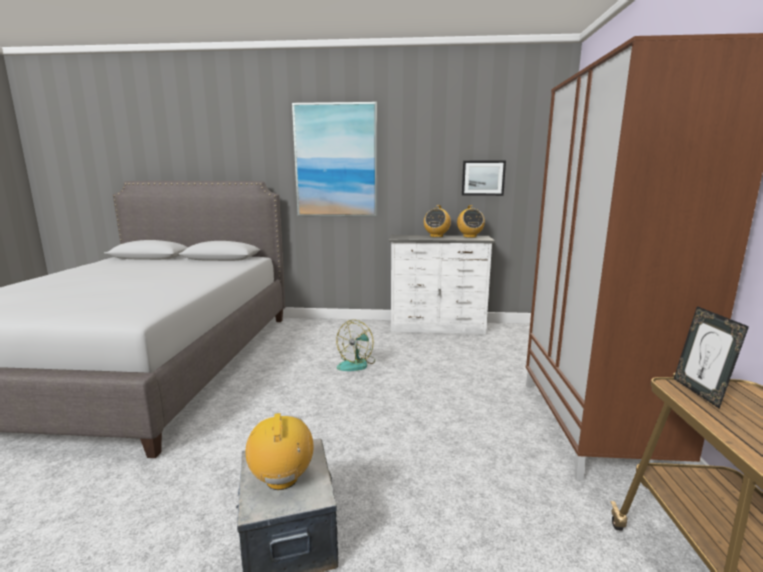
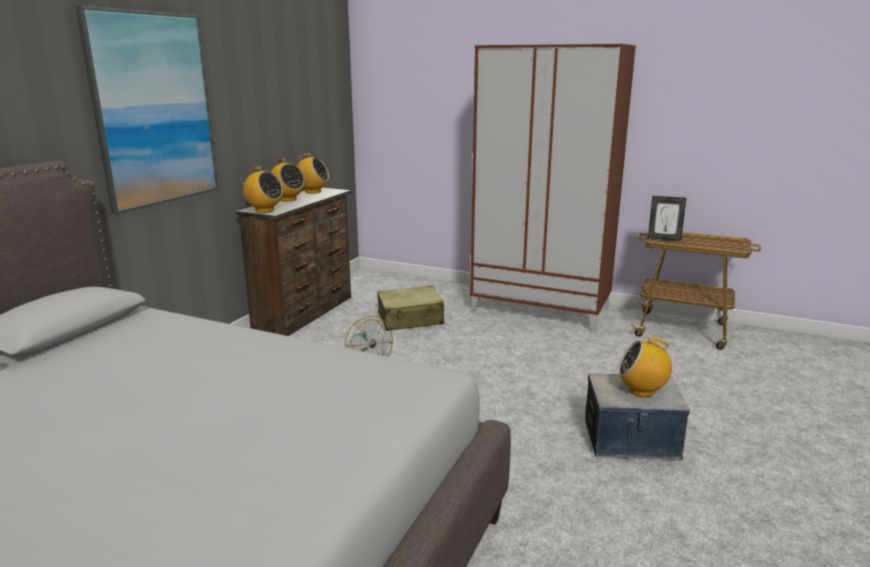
camera: 70 degrees left, 5 degrees up
white dresser [389,235,495,334] -> brown dresser [236,188,351,336]
picture [462,161,506,196] -> none
none -> radio [241,167,283,213]
none -> beige suitcase [377,285,445,331]

